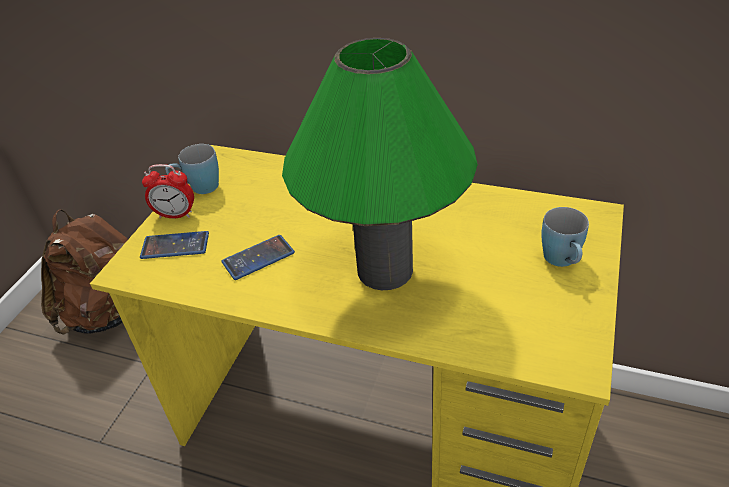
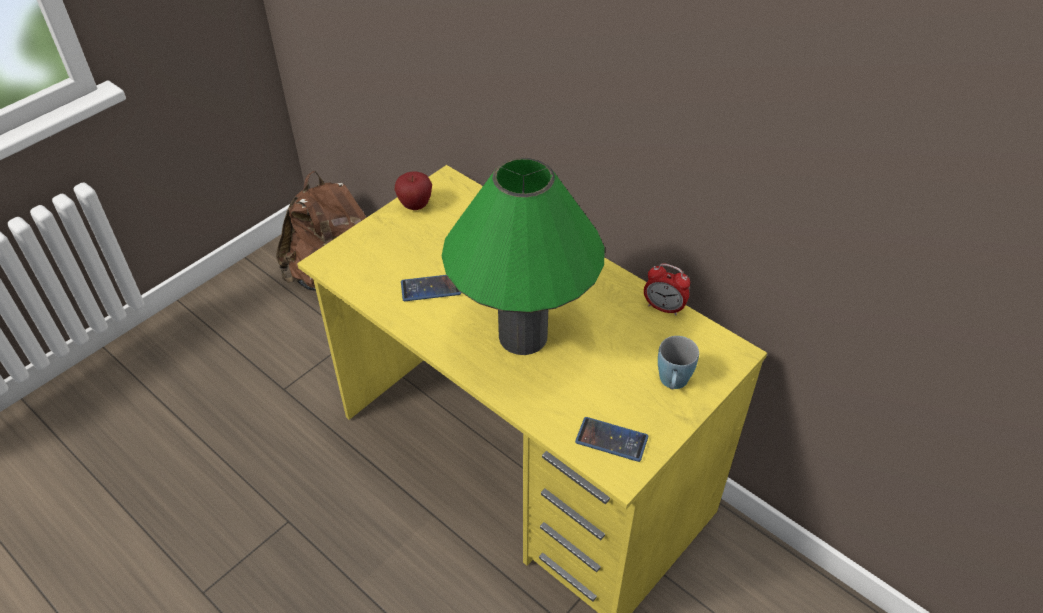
camera: 20 degrees right, 5 degrees up
phone [140,231,209,259] -> phone moved to [575,417,648,462]
alarm clock [142,164,194,218] -> alarm clock moved to [644,264,690,315]
blue mug [165,144,219,194] -> apple [395,171,432,210]

